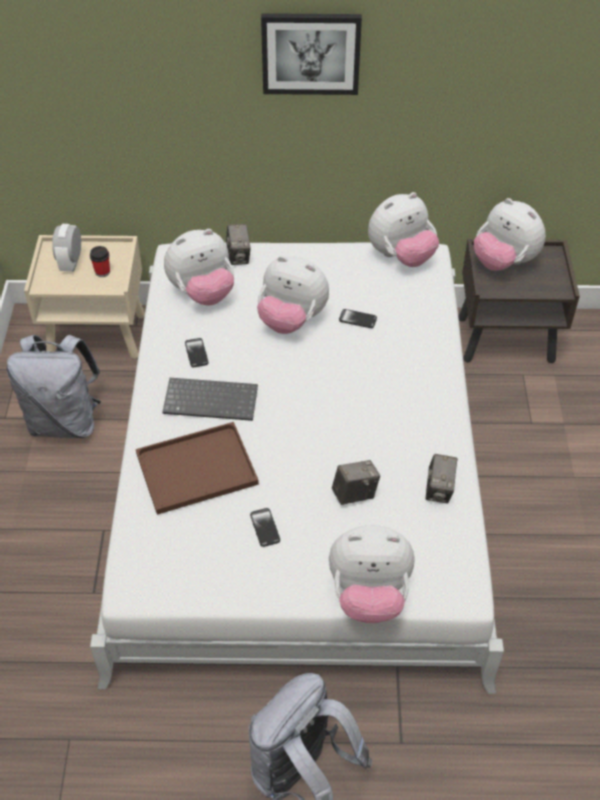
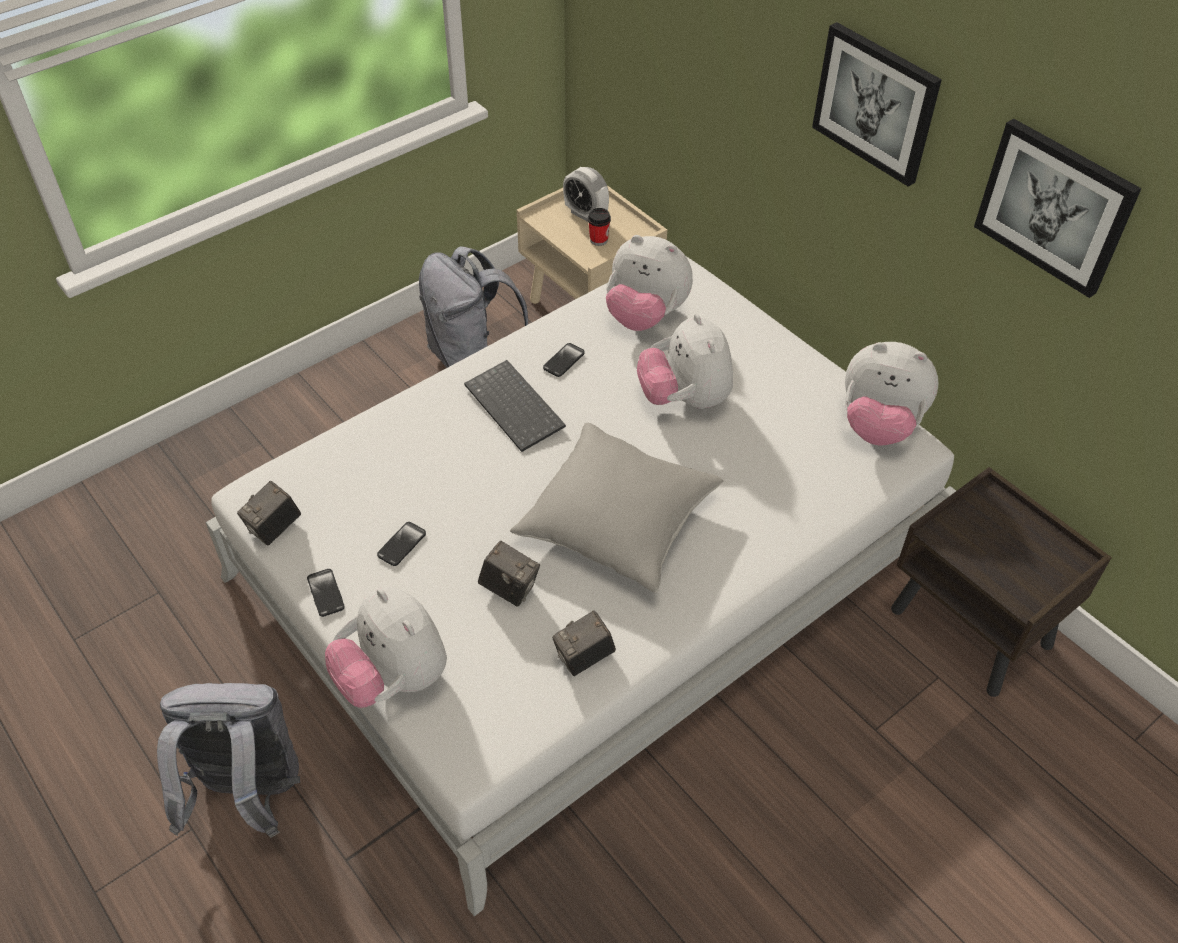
camera: 50 degrees right, 0 degrees up
alarm clock [52,224,81,272] -> alarm clock turned 105 degrees counterclockwise [563,167,609,222]
brown tray [136,422,259,515] -> none
camera [226,224,251,265] -> camera moved to [237,481,301,545]
phone [339,309,377,328] -> phone moved to [307,569,345,617]
plush toy [474,198,546,271] -> none
none -> grey pillow [510,423,723,593]
none -> picture [974,119,1142,298]

